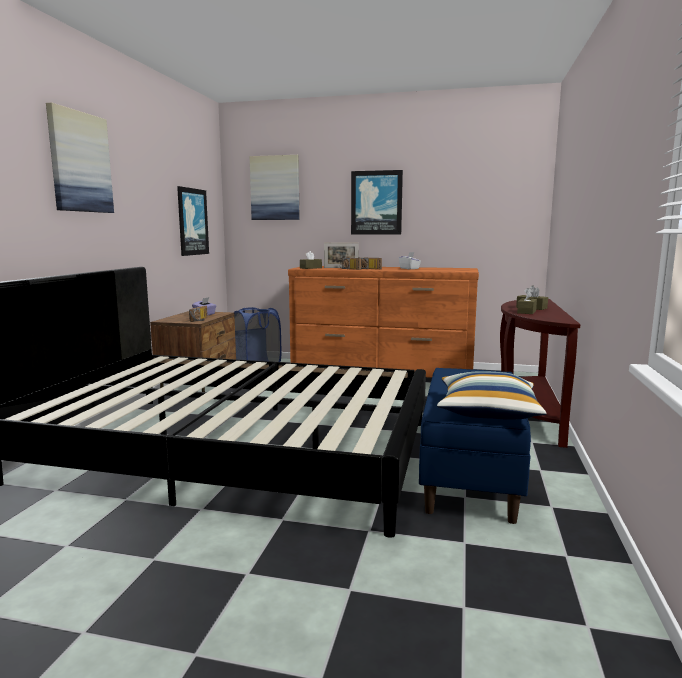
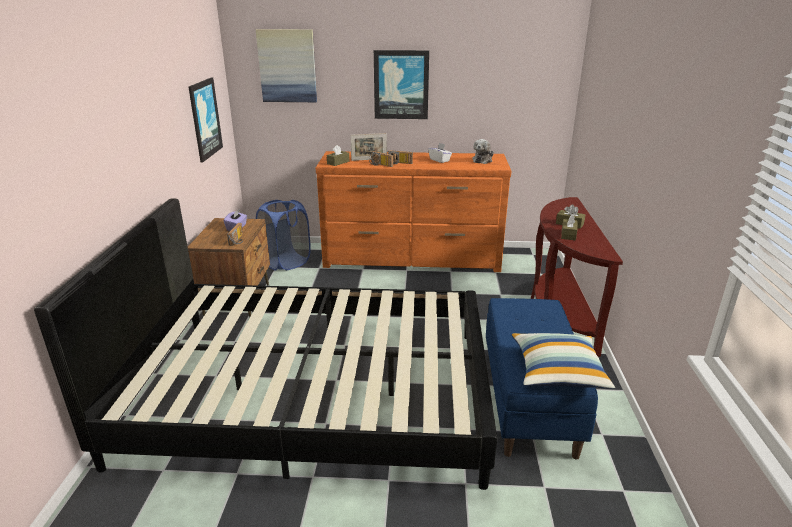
camera: 10 degrees left, 15 degrees up
picture [46,102,114,213] -> none
none -> plush toy [472,139,494,164]

